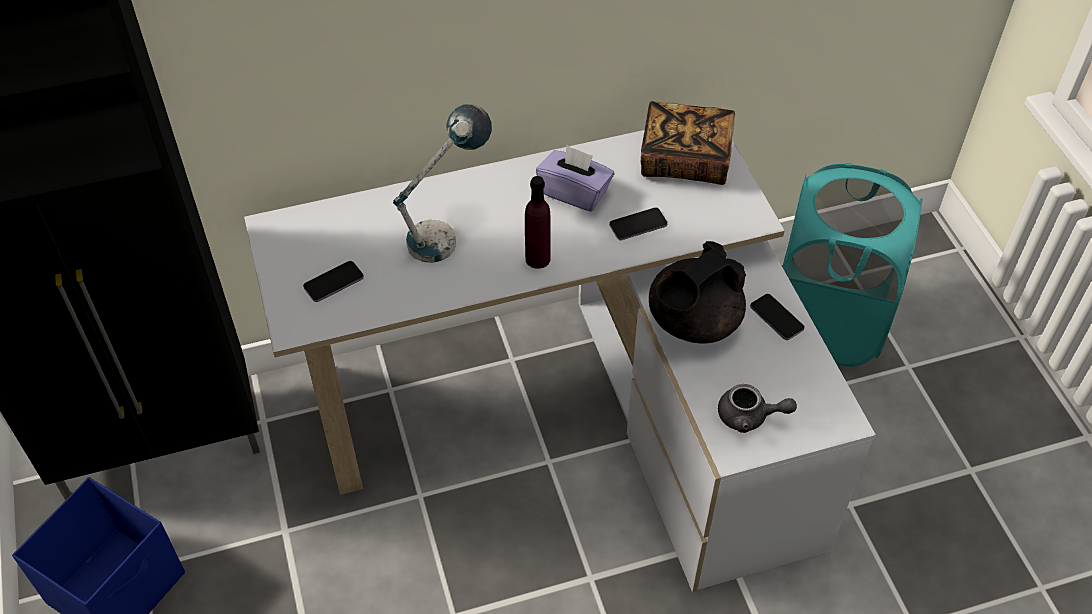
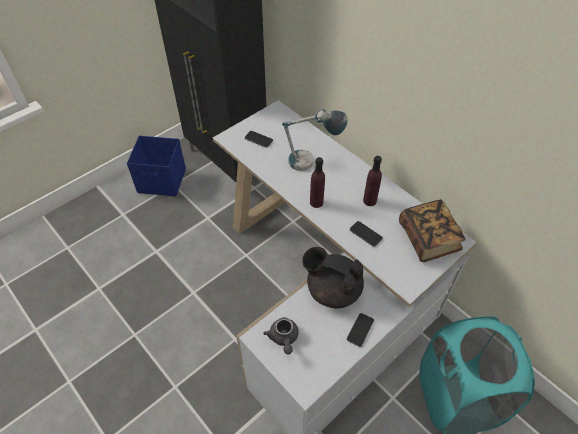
camera: 65 degrees right, 0 degrees up
purple tissue box [536,145,614,212] -> purple bottle [363,156,382,206]

